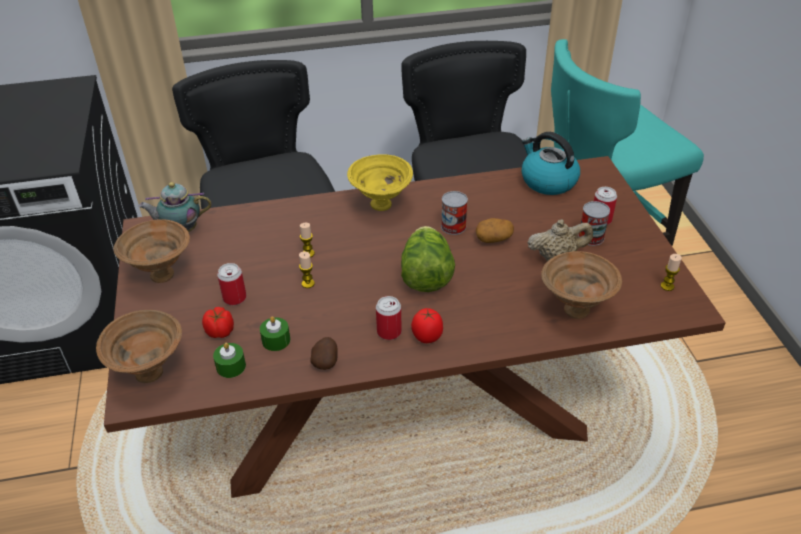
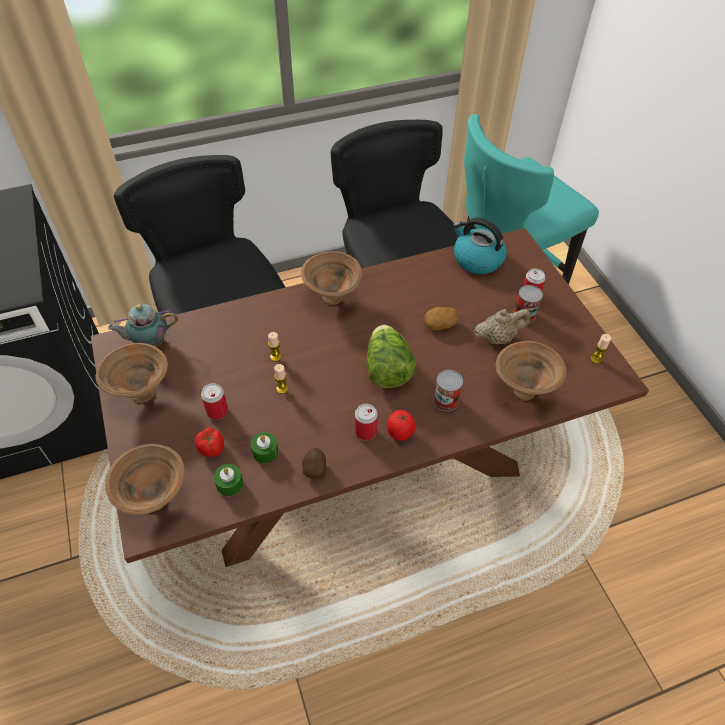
camera: 10 degrees left, 10 degrees up
yellow bowl [347,154,413,211] -> brown bowl [301,251,362,305]
can [441,191,468,235] -> can moved to [434,370,463,411]

